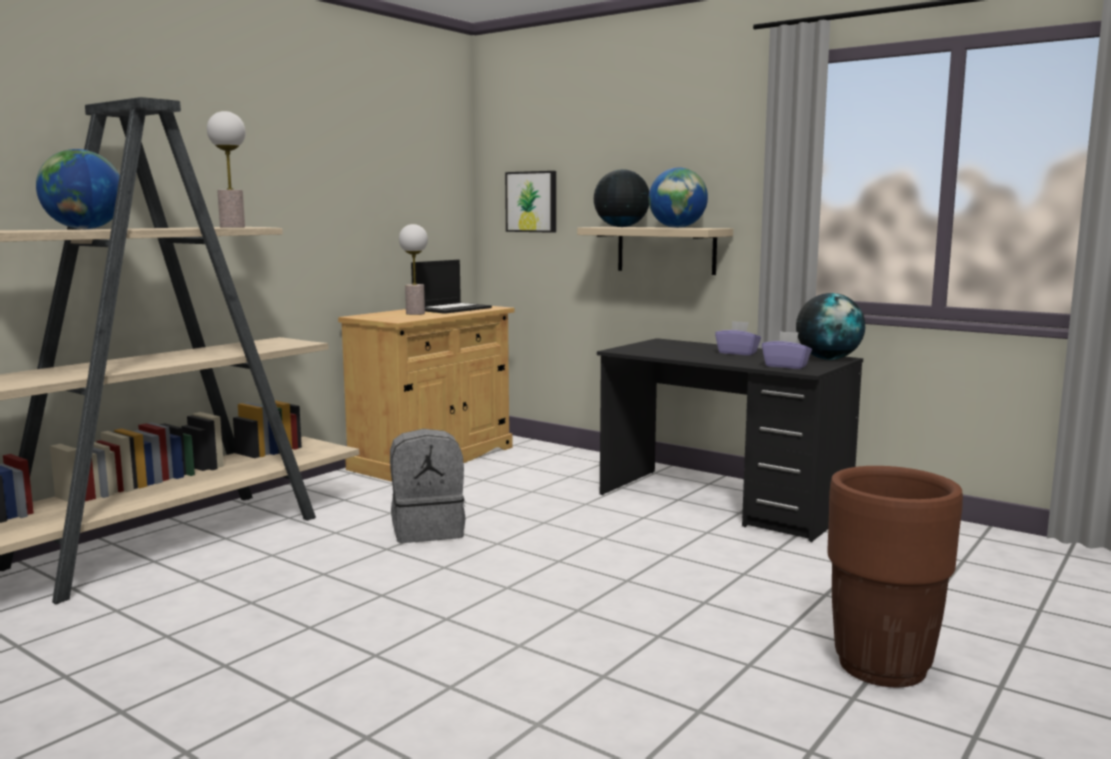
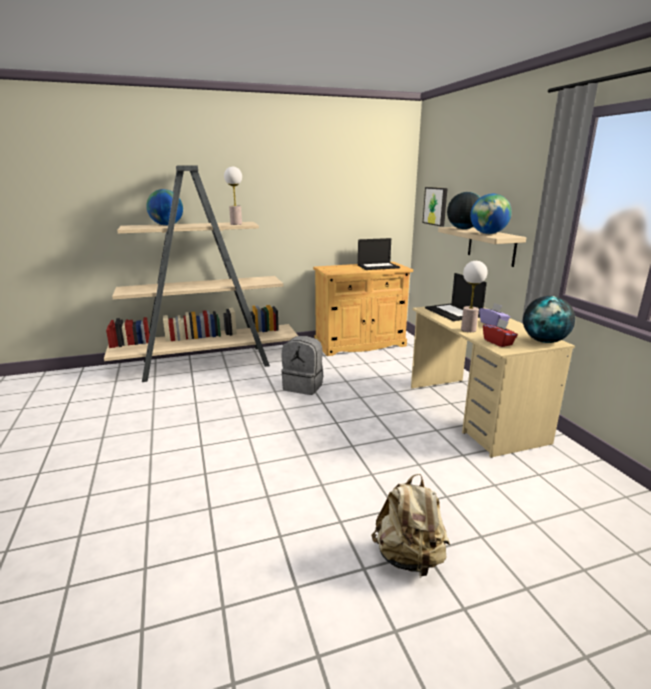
camera: 35 degrees right, 10 degrees up
table lamp [399,224,428,315] -> table lamp moved to [461,261,487,332]
black desk [597,338,863,542] -> beige desk [411,306,575,458]
purple tissue box [762,331,812,369] -> red tissue box [483,318,518,347]
brown planter [827,466,963,688] -> beige backpack [371,474,450,576]
none -> laptop [425,273,487,321]

